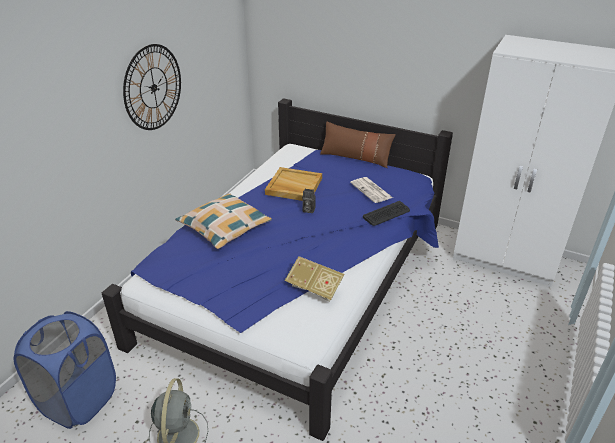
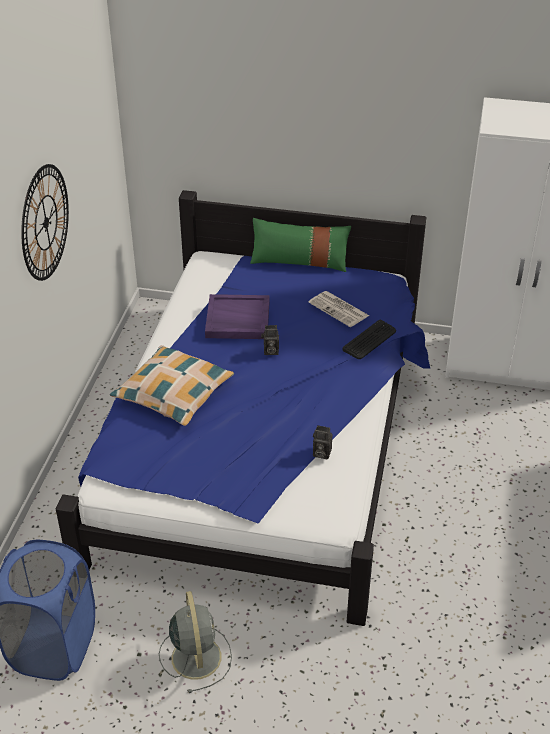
camera: 15 degrees left, 5 degrees up
beige tray [265,167,322,201] -> purple tray [205,294,270,339]
book [285,256,345,302] -> camera [313,425,332,460]
brown pillow [320,122,396,168] -> green pillow [250,218,351,272]

